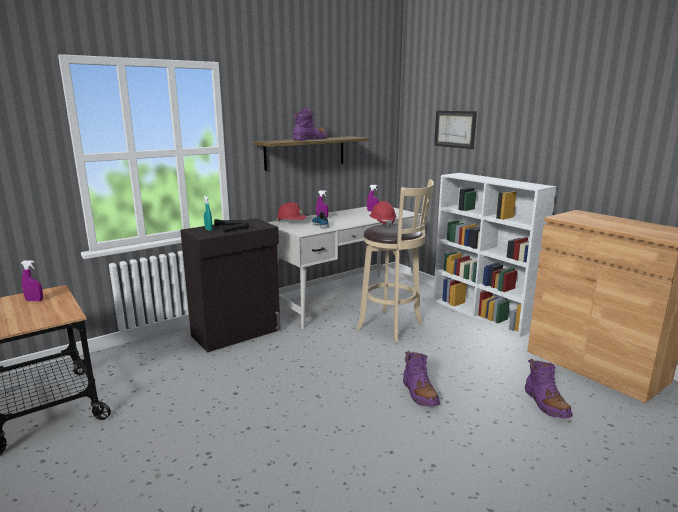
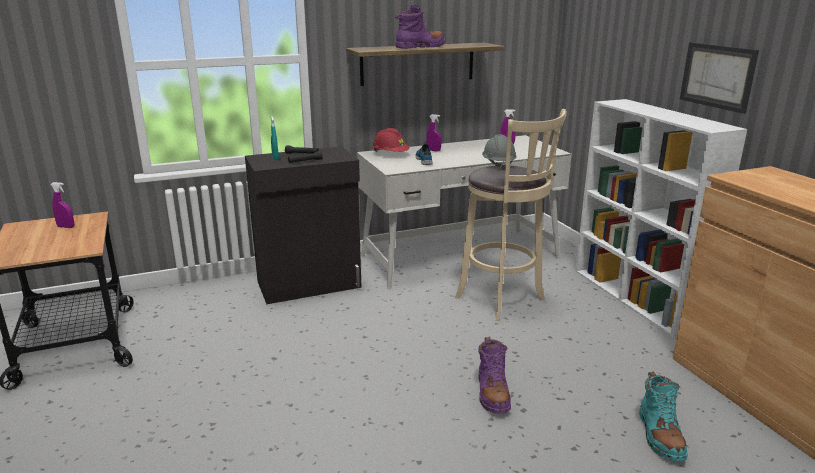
camera: 15 degrees right, 5 degrees up
red hard hat [369,201,397,227] -> grey hard hat [482,134,517,170]
picture [434,111,477,149] -> picture moved to [680,42,759,114]
purple boot [525,359,573,418] -> turquoise boot [639,371,688,461]

